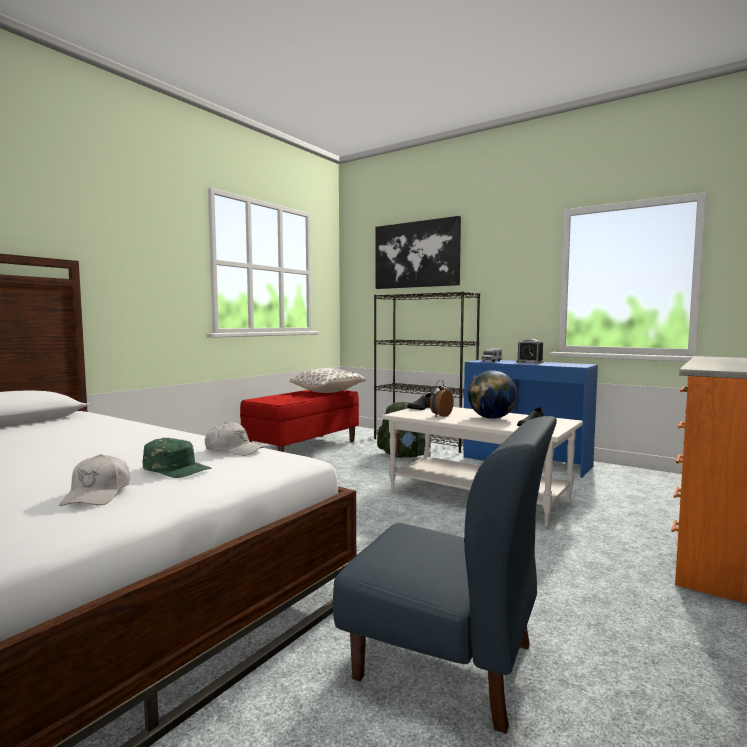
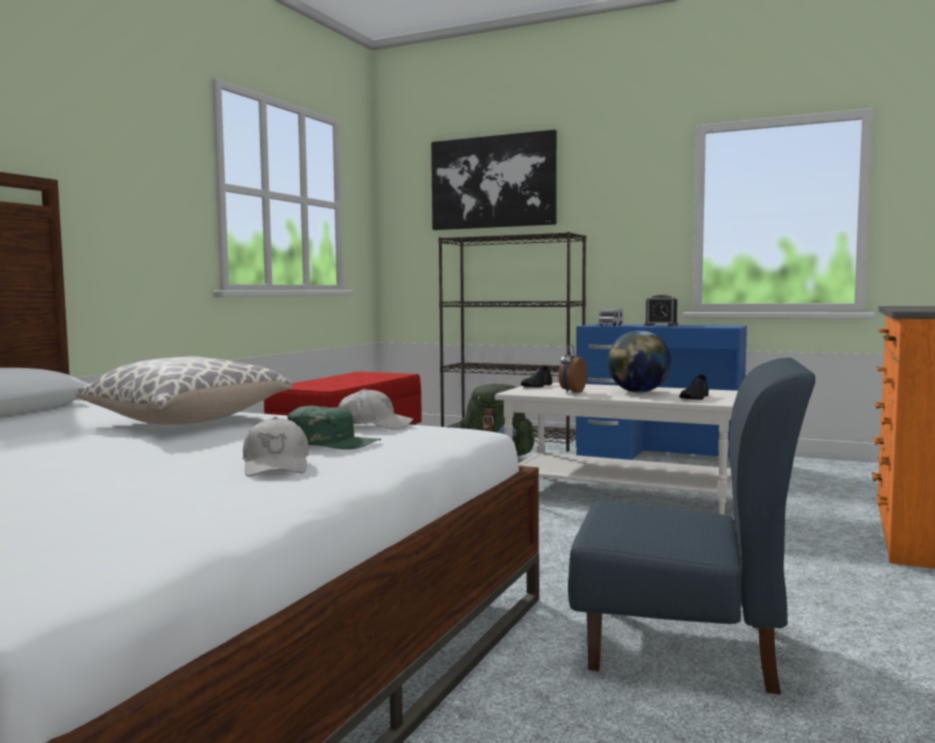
camera: 10 degrees left, 0 degrees up
pillow [290,368,366,393] -> pillow moved to [76,356,292,425]

